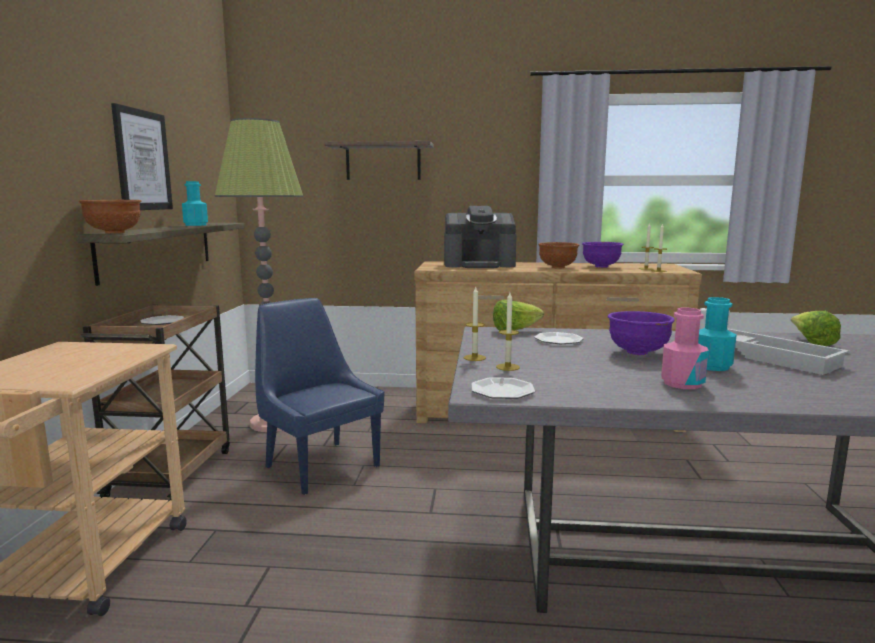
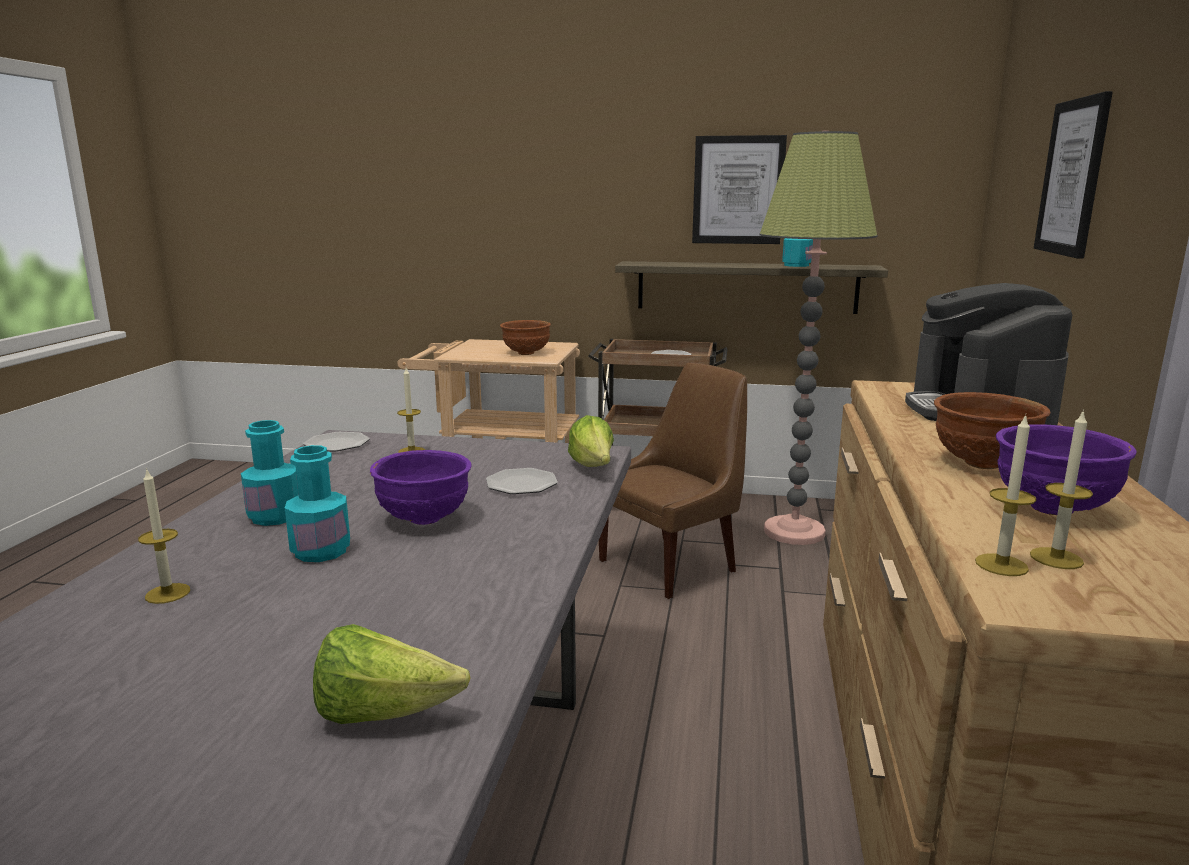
camera: 95 degrees right, 5 degrees up
brown bowl [79,200,141,234] -> brown bowl moved to [500,320,551,355]
blue chair [255,298,384,495] -> brown chair [599,362,747,599]
shelf [325,141,433,180] -> picture [1034,91,1113,259]
candle [464,287,486,361] -> candle moved to [138,468,190,604]
pink bottle [661,308,709,389] -> turquoise bottle [241,420,299,526]
white tray [727,328,849,375] -> none

